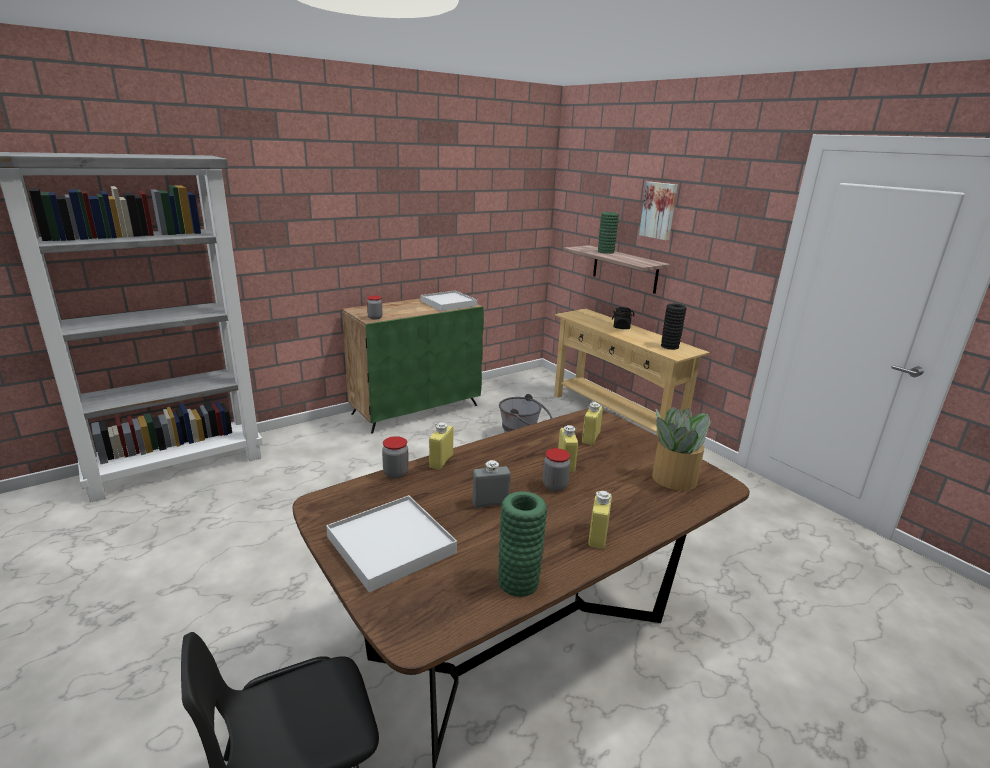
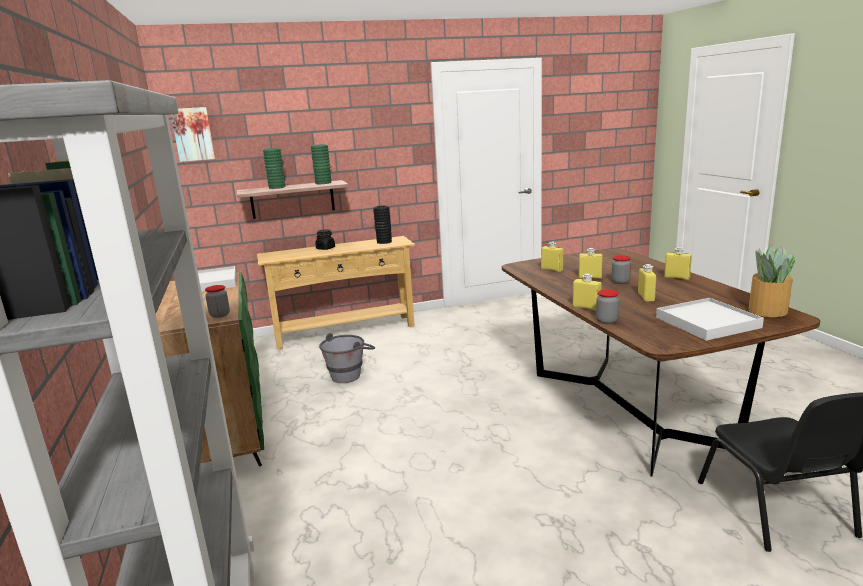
camera: 70 degrees left, 5 degrees down
grey bottle [472,460,511,508] -> yellow bottle [638,264,656,301]
green vase [498,491,547,597] -> green vase moved to [311,144,331,184]
picture [639,182,678,240] -> picture moved to [171,107,215,162]
potted plant [652,406,712,491] -> potted plant moved to [749,246,795,317]

